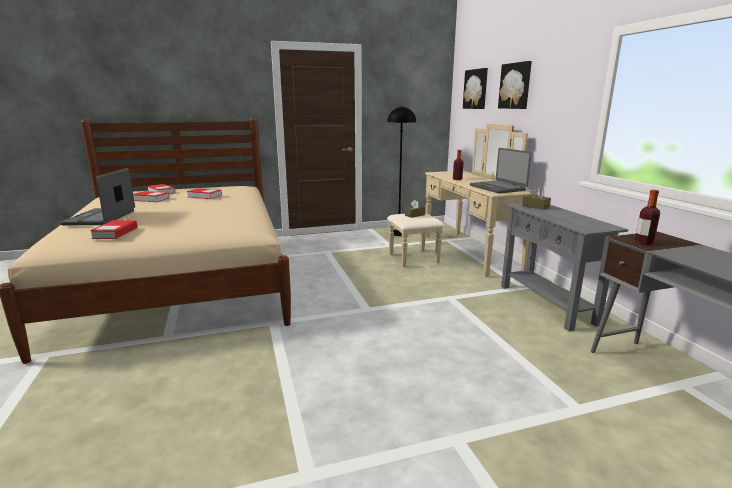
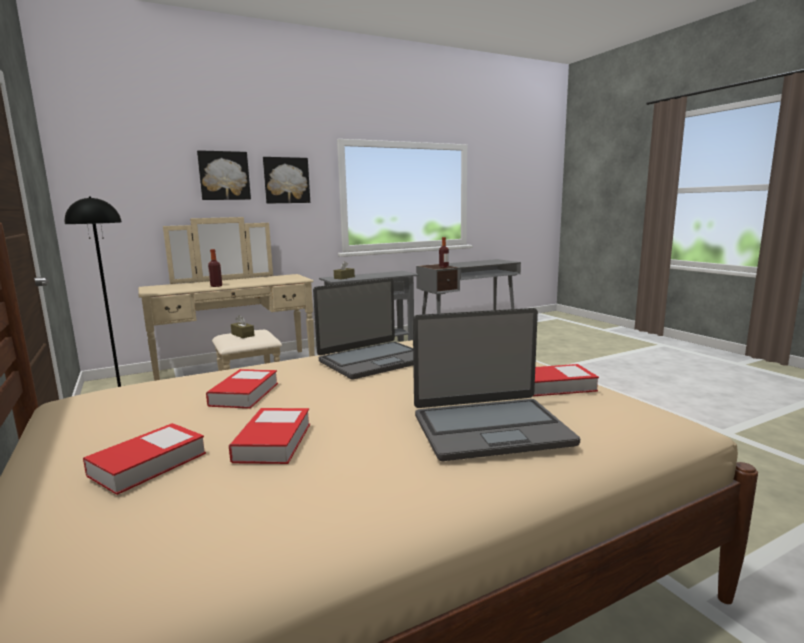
camera: 100 degrees left, 5 degrees down
picture [463,68,488,109] -> picture moved to [263,157,310,204]
laptop [470,148,532,193] -> laptop moved to [313,278,413,380]

